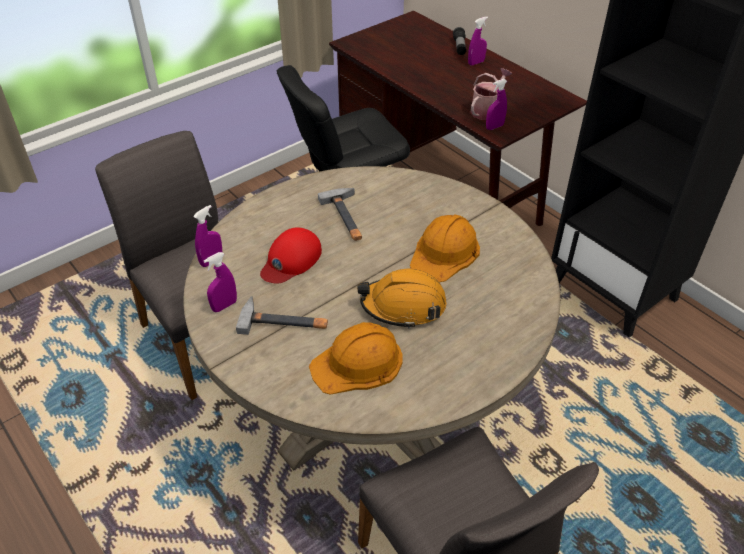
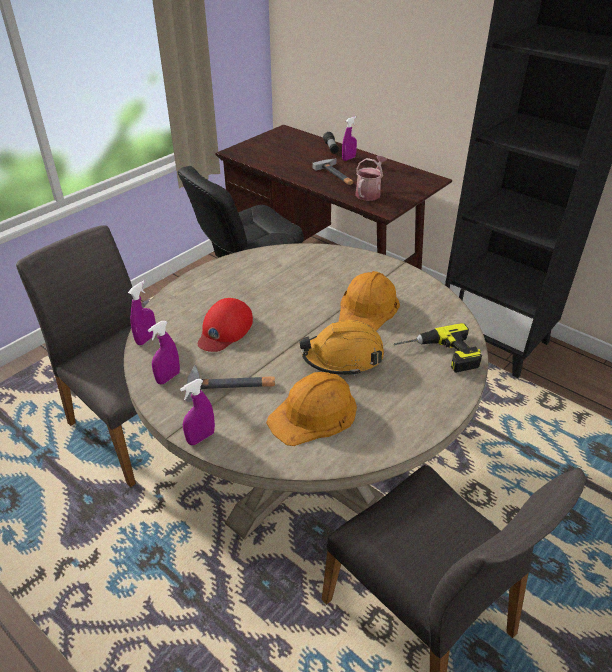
camera: 10 degrees left, 5 degrees down
hammer [318,188,362,241] -> hammer moved to [312,159,353,185]
purple spray bottle [486,79,507,130] -> purple spray bottle moved to [180,379,215,445]
none -> power drill [394,323,482,373]

